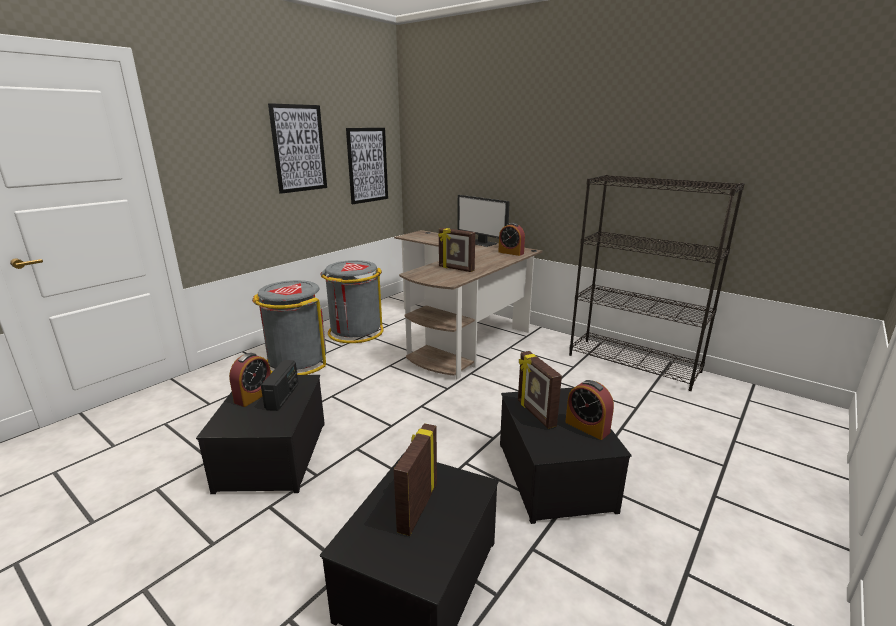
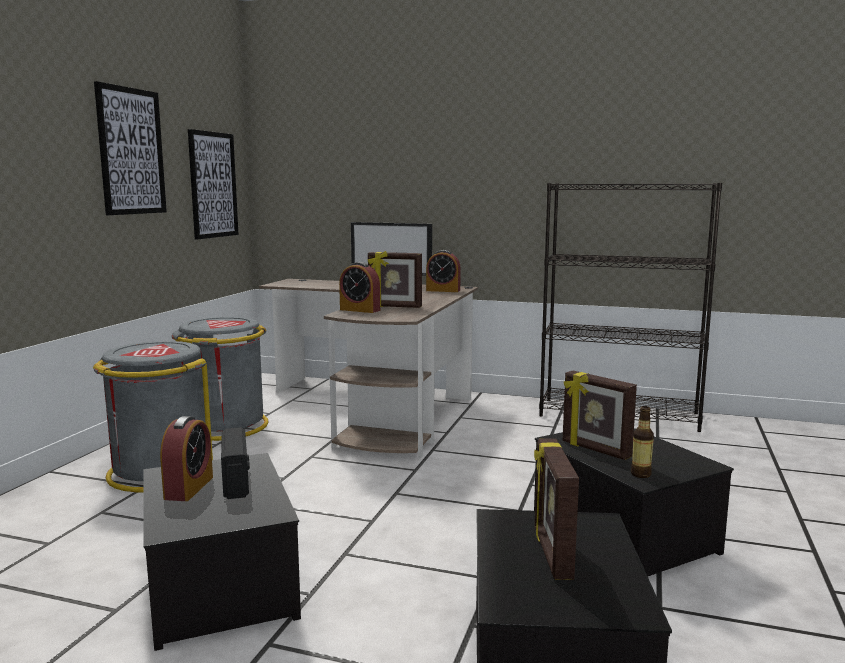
camera: 20 degrees left, 10 degrees down
alarm clock [565,380,614,440] -> alarm clock moved to [339,262,380,313]
none -> bottle [631,406,654,478]

